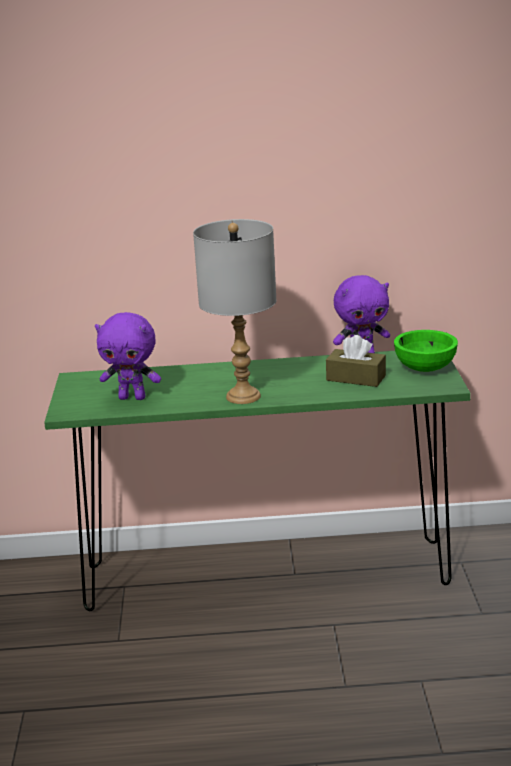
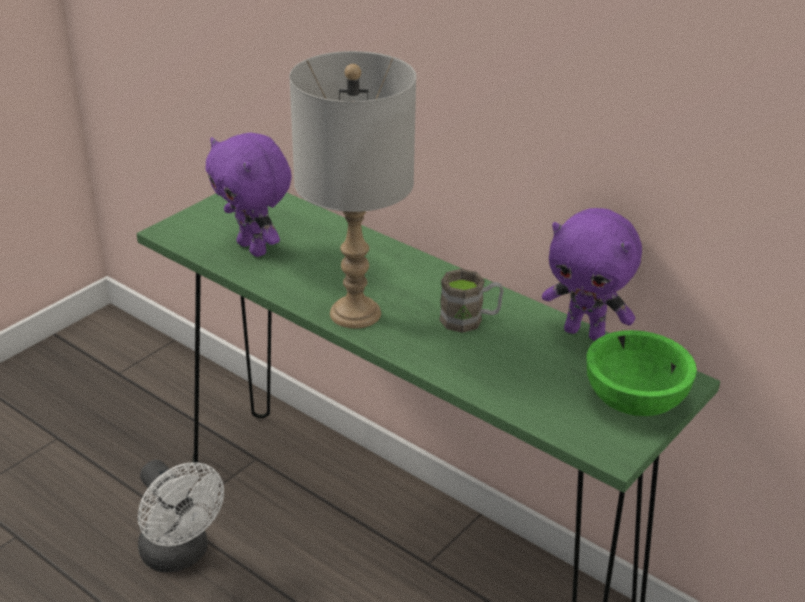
camera: 40 degrees right, 10 degrees up
brown tissue box [326,335,386,387] -> none
none -> white fan [138,460,224,572]
none -> brown mug [439,269,504,333]

